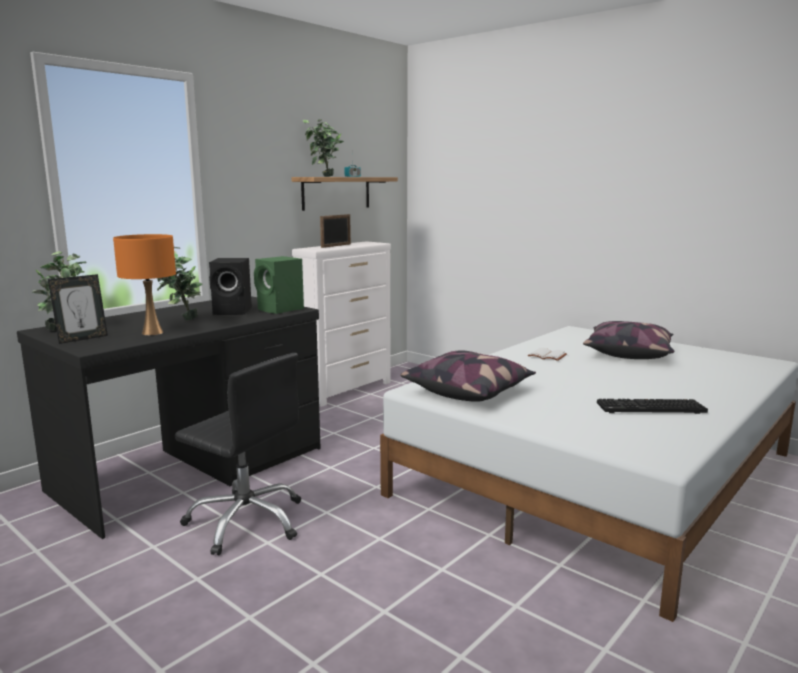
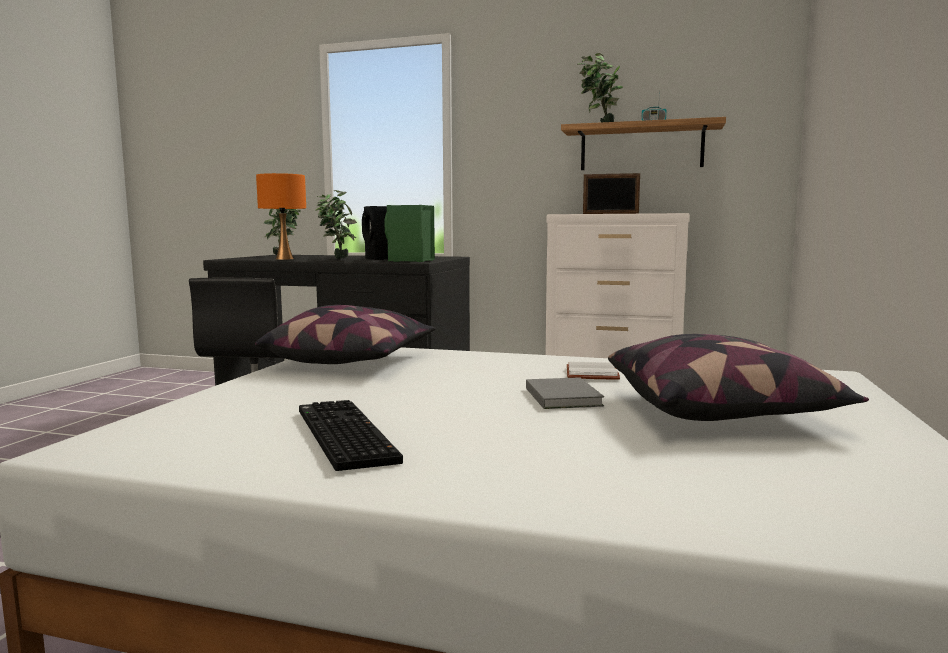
camera: 65 degrees right, 5 degrees down
picture frame [48,274,108,344] -> none
none -> grey book [526,377,604,409]

